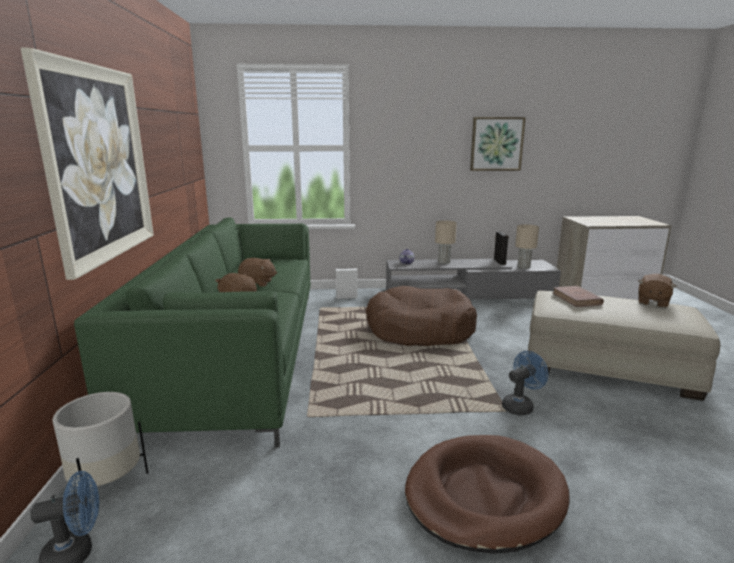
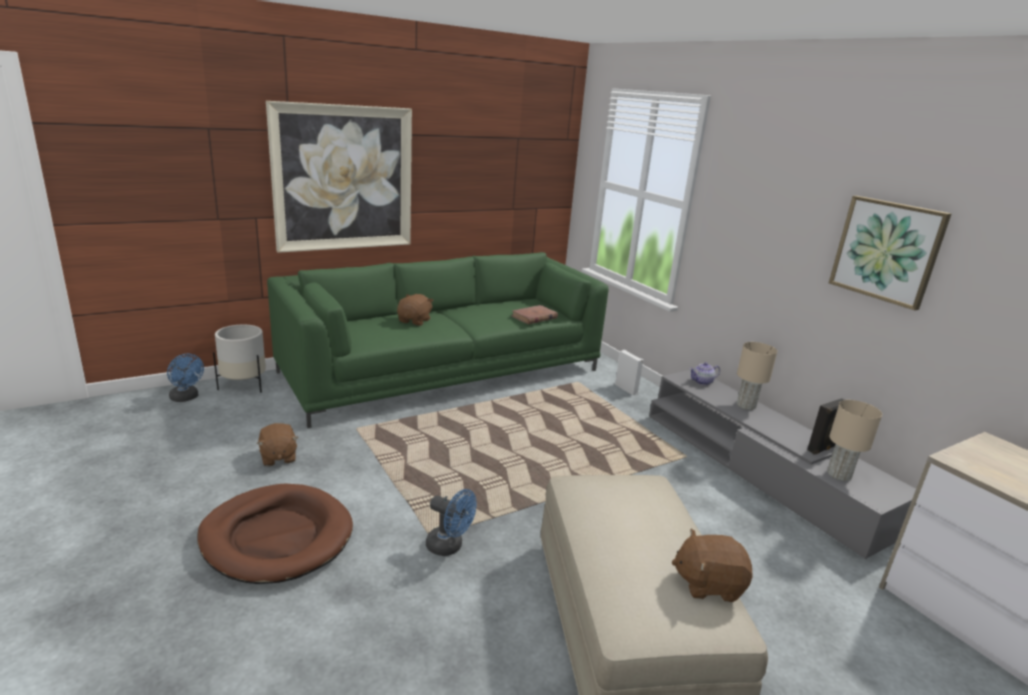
camera: 60 degrees right, 5 degrees up
brown plush toy [238,258,277,287] -> brown plush toy moved to [257,423,298,466]
brown dog bed [366,286,477,346] -> none
brown book [552,286,604,307] -> brown book moved to [511,305,558,325]

